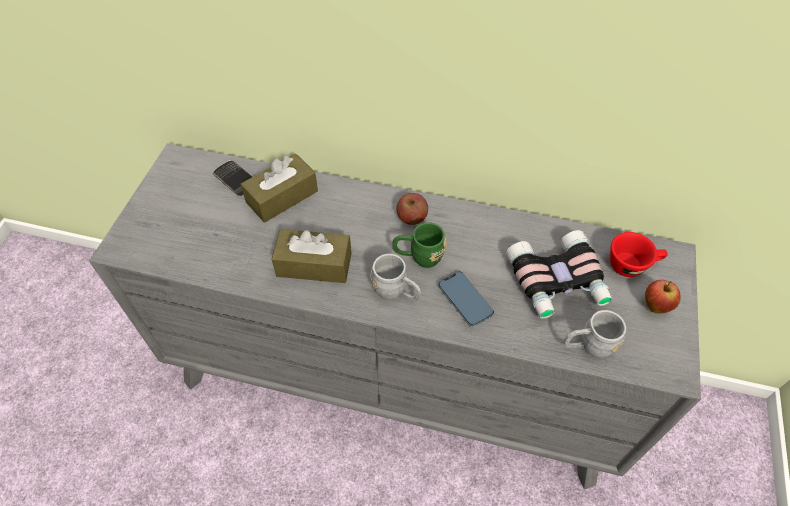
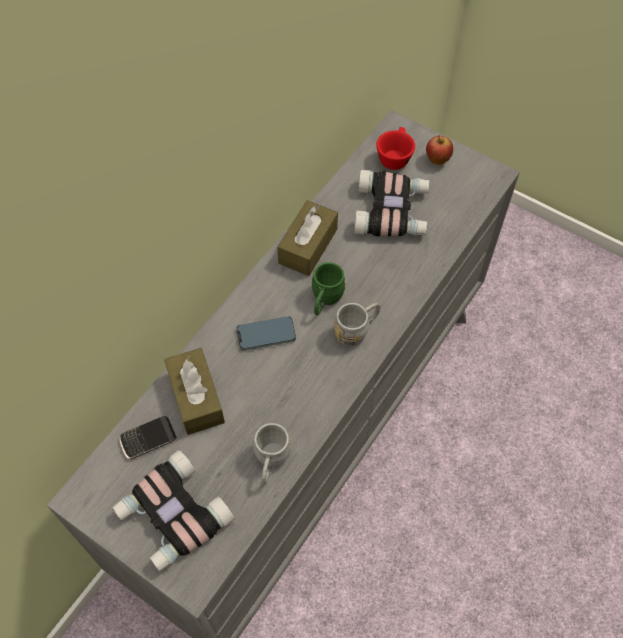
camera: 70 degrees left, 5 degrees up
brown tissue box [272,229,352,283] -> brown tissue box moved to [277,200,338,276]
apple [396,193,428,225] -> none
phone [438,272,494,327] -> phone moved to [236,317,296,350]
grey mug [564,310,626,358] -> grey mug moved to [253,423,291,485]
none -> binoculars [112,450,235,572]

